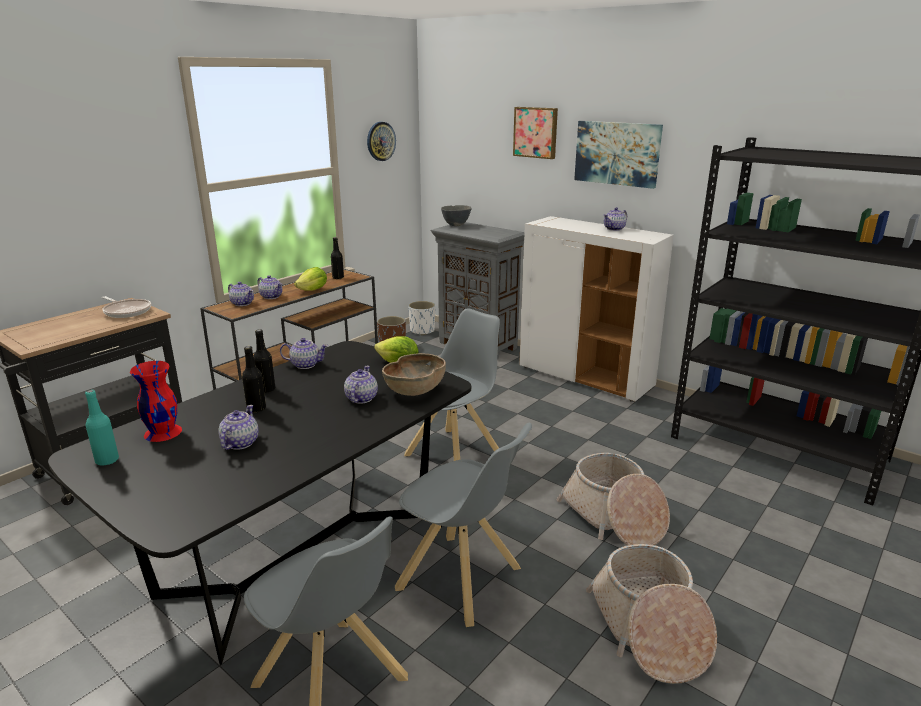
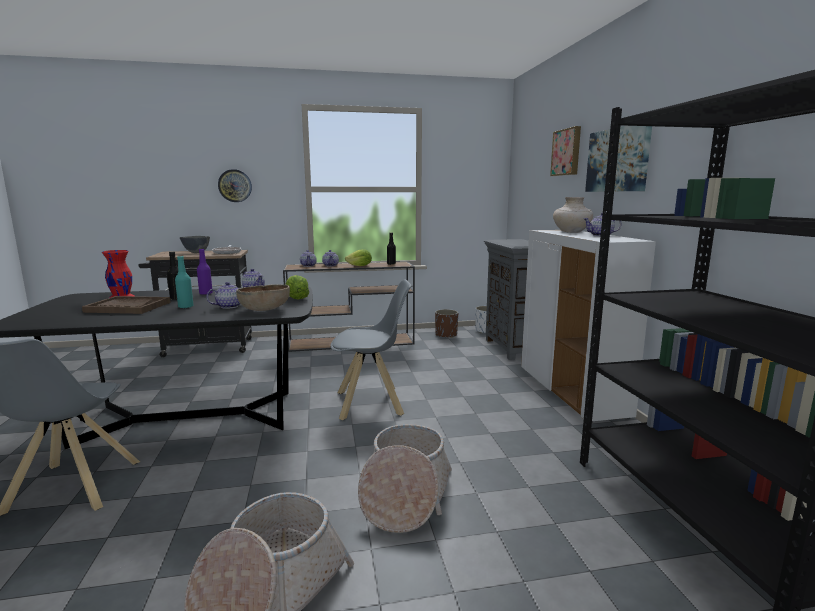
camera: 40 degrees right, 10 degrees down
turquoise bottle [85,390,119,465] -> turquoise bottle moved to [175,256,193,308]
teapot [218,405,259,450] -> brown tray [82,296,171,314]
black bottle [253,329,275,393] -> purple bottle [197,249,213,295]
wall clock [367,122,396,161] -> wall clock moved to [218,169,252,202]
grey chair [395,423,532,627] -> none
grey bowl [441,205,472,226] -> grey bowl moved to [180,236,210,253]
none -> beige vase [553,197,593,233]

